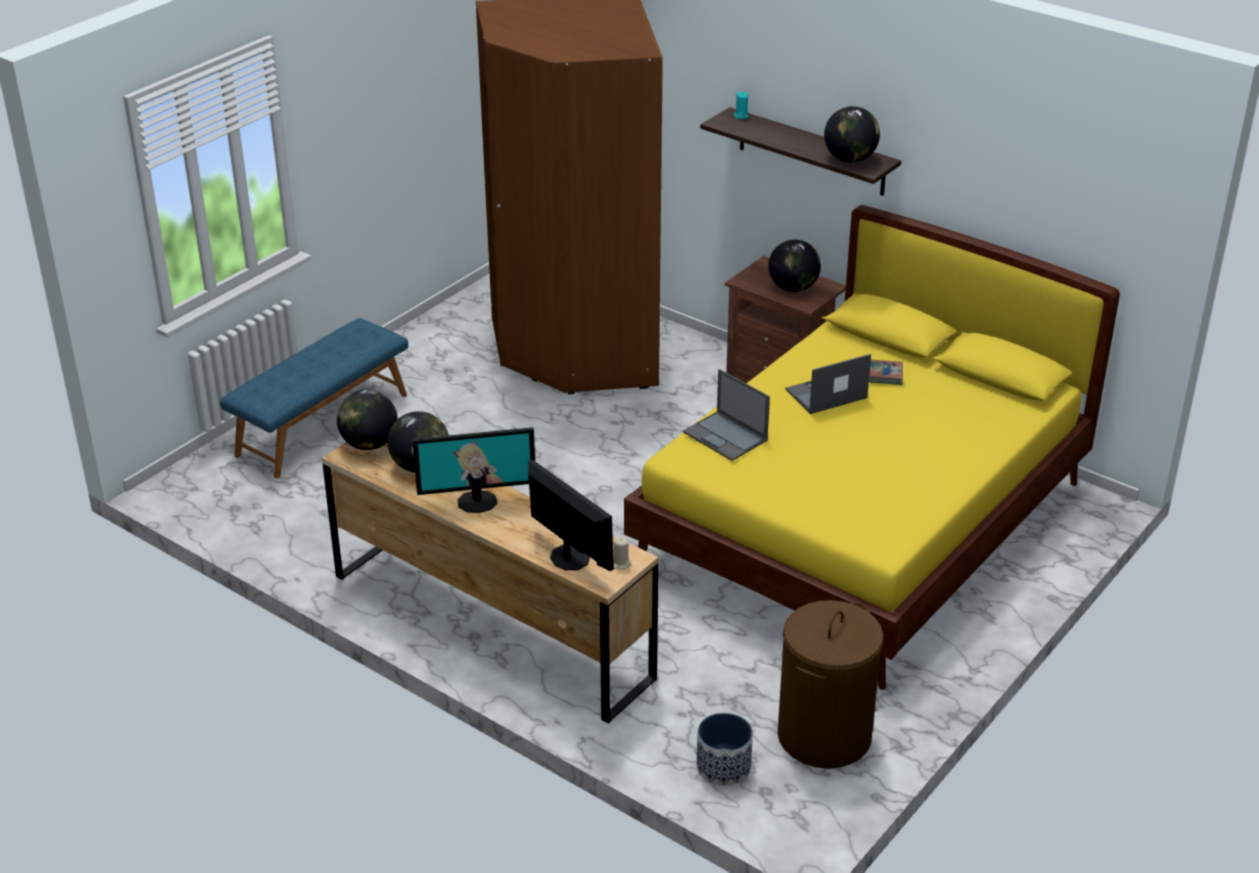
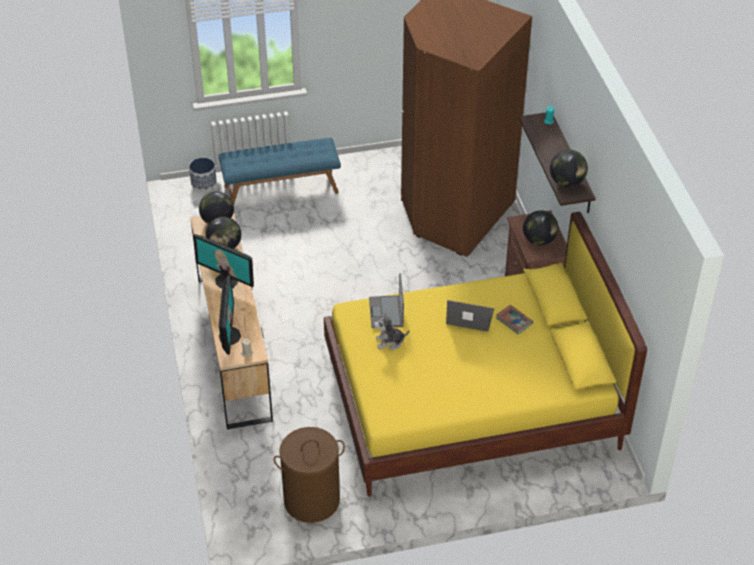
camera: 40 degrees right, 10 degrees up
planter [697,713,753,786] -> planter moved to [189,158,217,191]
none -> plush toy [374,312,409,350]

